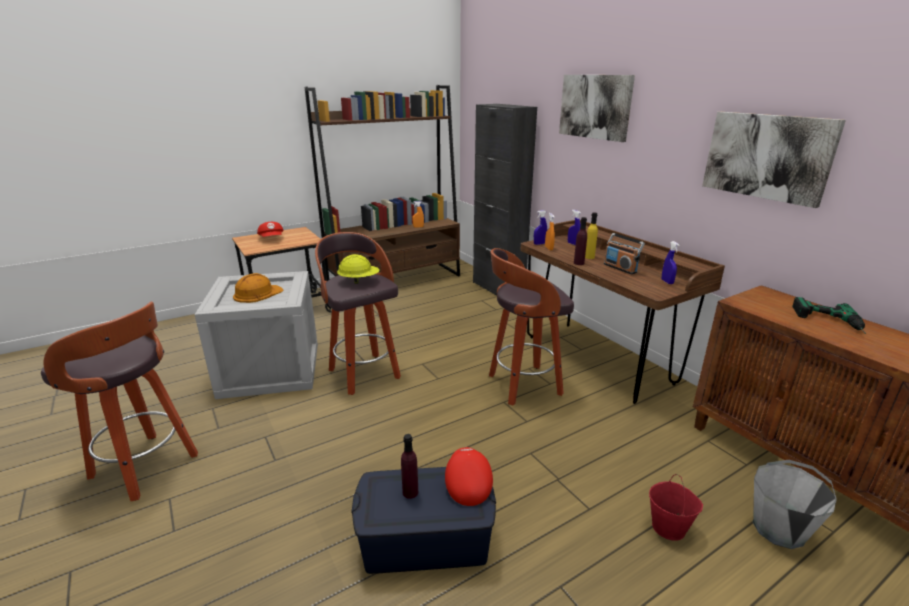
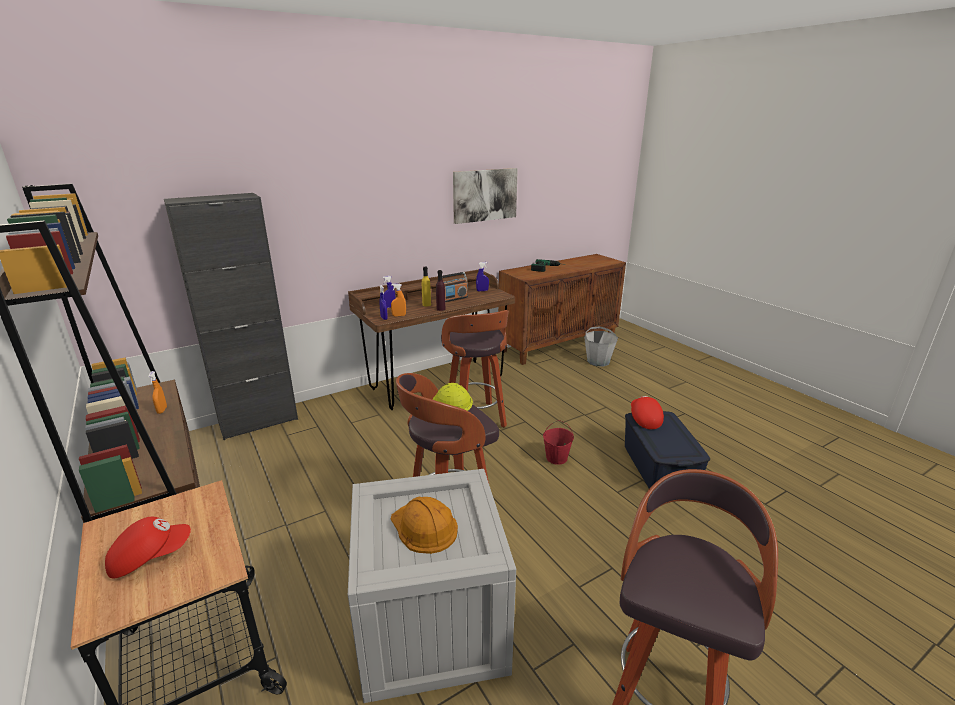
camera: 90 degrees left, 0 degrees up
purple bottle [401,434,418,499] -> none
red cap [445,447,493,506] -> red cap turned 90 degrees clockwise [631,396,664,429]
picture [559,75,635,142] -> none
red bucket [649,474,703,541] -> red bucket moved to [543,420,574,465]

